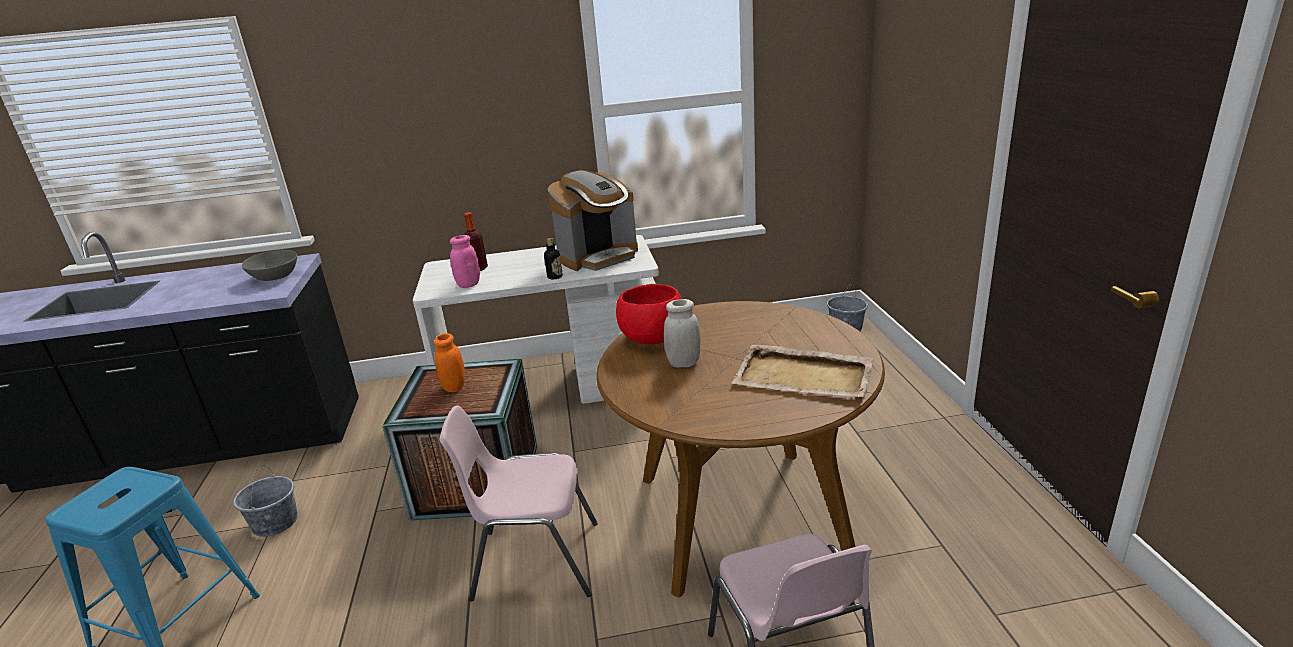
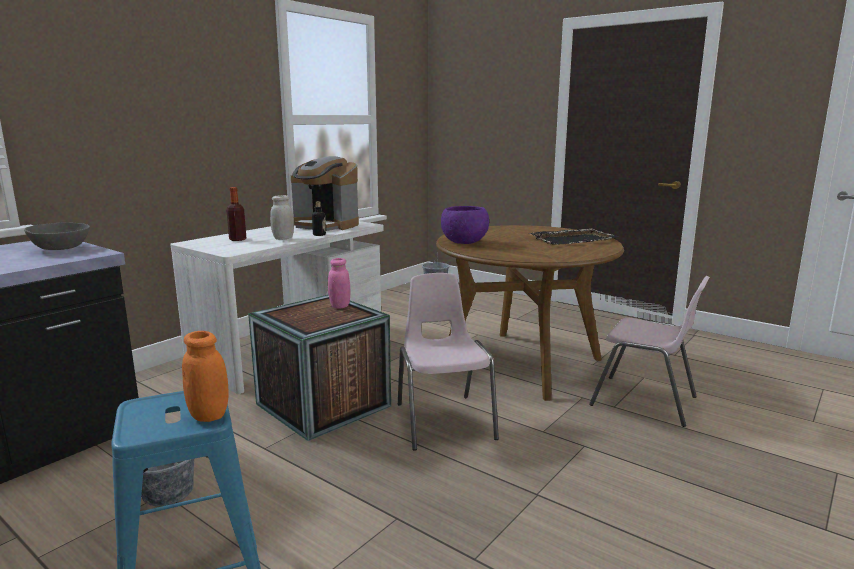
camera: 45 degrees left, 10 degrees down
orange jar [434,333,465,392] -> orange jar moved to [182,331,229,422]
pink chair [439,405,598,602] -> pink chair turned 120 degrees clockwise [398,273,499,451]
pink jar [450,235,480,288] -> pink jar moved to [328,258,350,308]
coffee machine [548,170,638,271] -> coffee machine turned 105 degrees clockwise [291,156,359,231]
red bowl [616,284,682,345] -> purple bowl [441,206,489,244]
white jar [664,299,701,367] -> white jar moved to [270,195,294,240]
beige tray [731,345,874,397] -> black tray [529,228,620,245]

